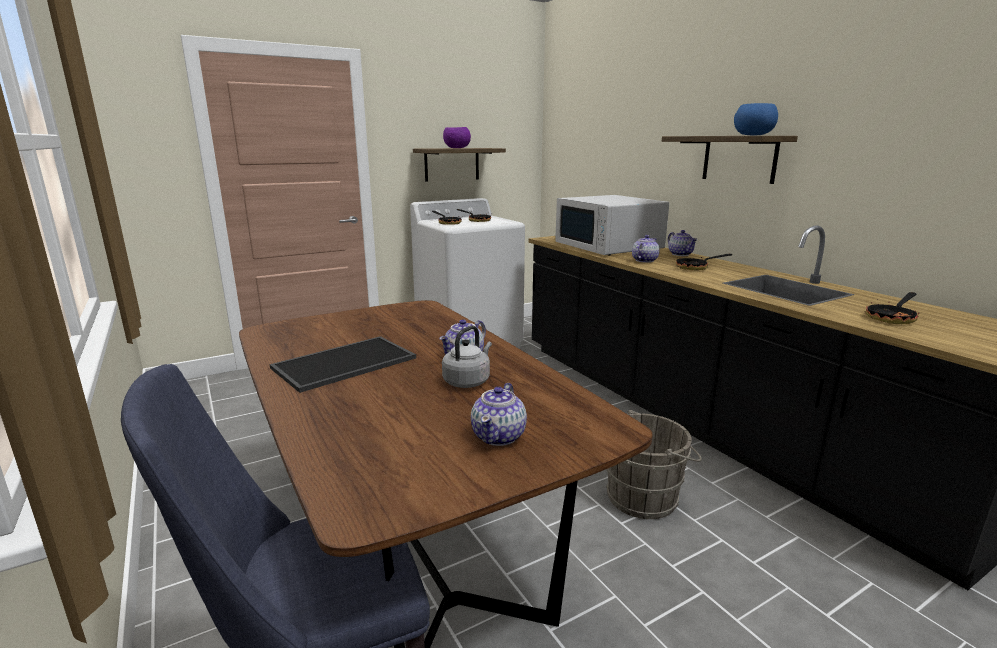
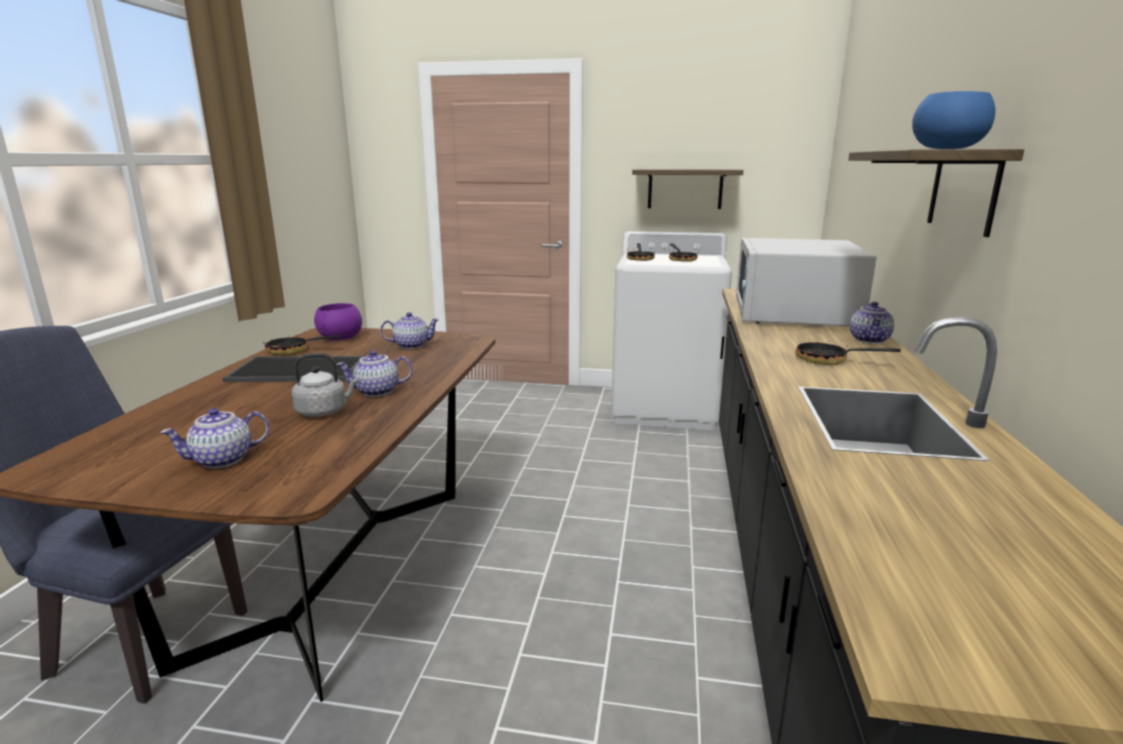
camera: 40 degrees right, 0 degrees up
purple bowl [443,127,471,148] -> purple bowl moved to [314,303,362,340]
grey bucket [606,410,702,519] -> none
teapot [632,235,660,263] -> teapot moved to [380,312,439,349]
frying pan [866,292,919,324] -> frying pan moved to [263,333,341,355]

